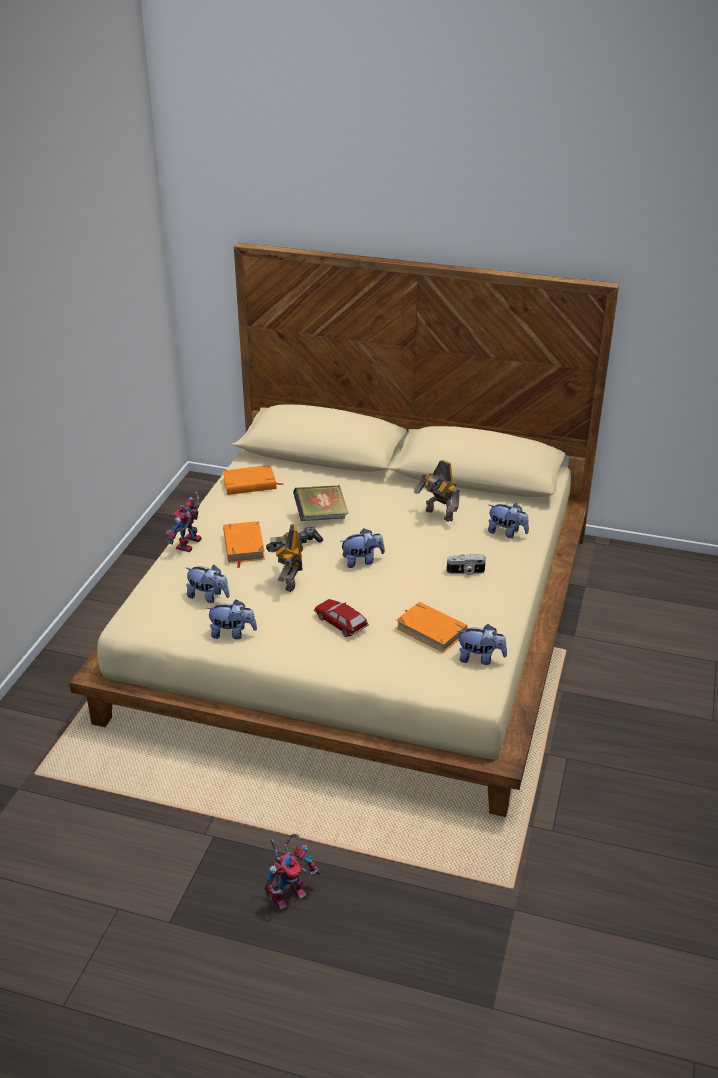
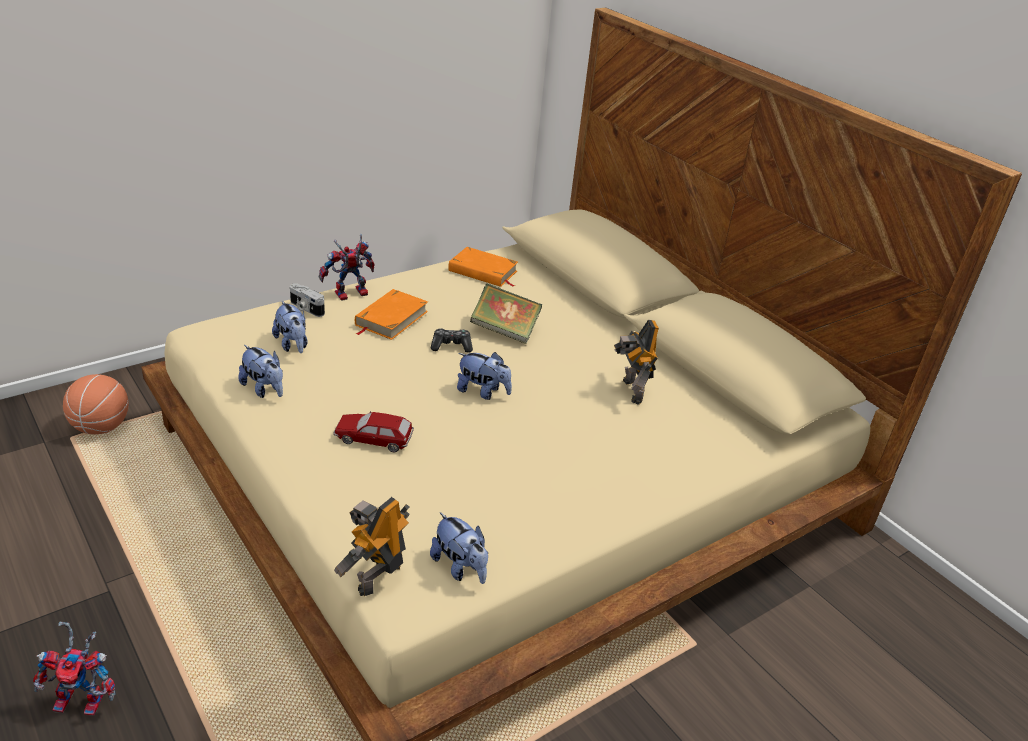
camera: 35 degrees right, 0 degrees up
toy robot [266,524,303,592] -> toy robot moved to [334,497,410,596]
toy car [314,599,369,637] -> toy car turned 75 degrees counterclockwise [333,411,414,452]
orange book [396,602,468,653] -> none
camera [447,554,486,575] -> camera moved to [290,283,325,317]
plush toy [488,503,529,538] -> none
none -> basketball [63,374,129,435]

